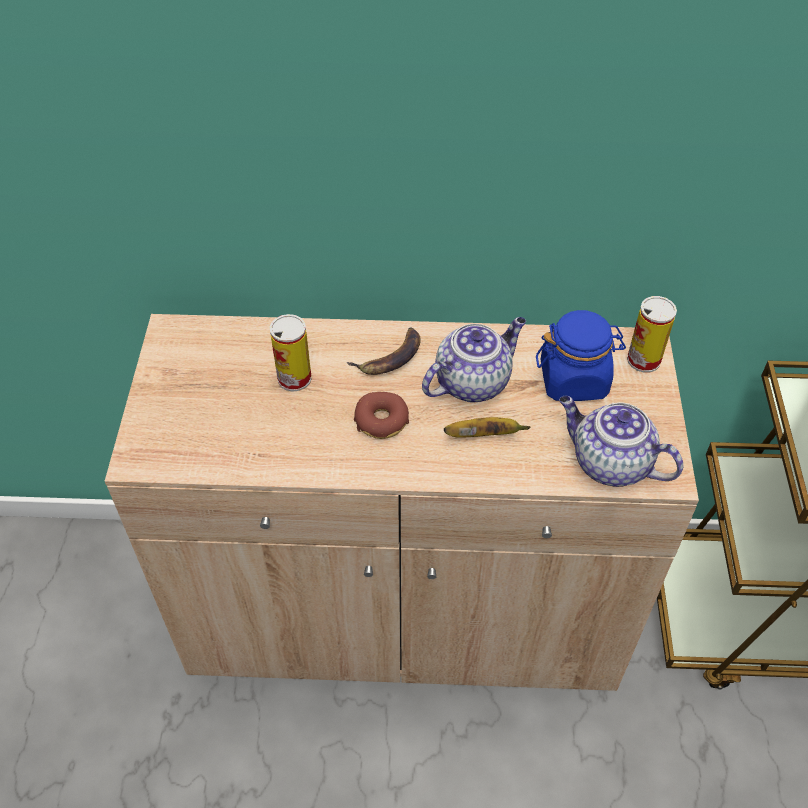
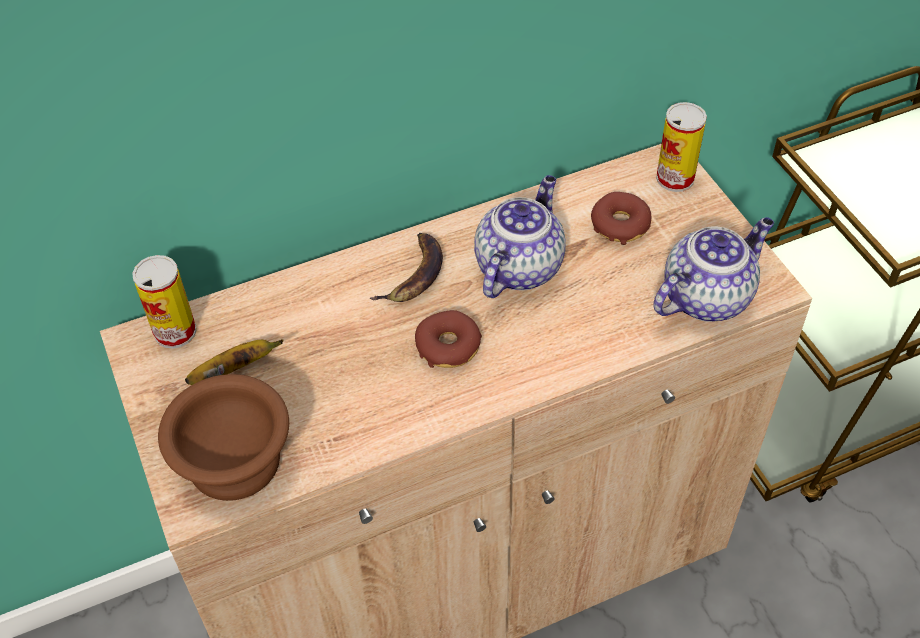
camera: 25 degrees left, 0 degrees up
can [270,314,312,392] -> can moved to [132,255,196,349]
banana [444,417,531,438] -> banana moved to [185,339,284,385]
blue jar [536,310,626,401] -> donut [591,192,651,245]
teapot [559,396,684,487] -> teapot turned 135 degrees clockwise [653,217,774,322]
none -> brown bowl [158,374,289,501]

